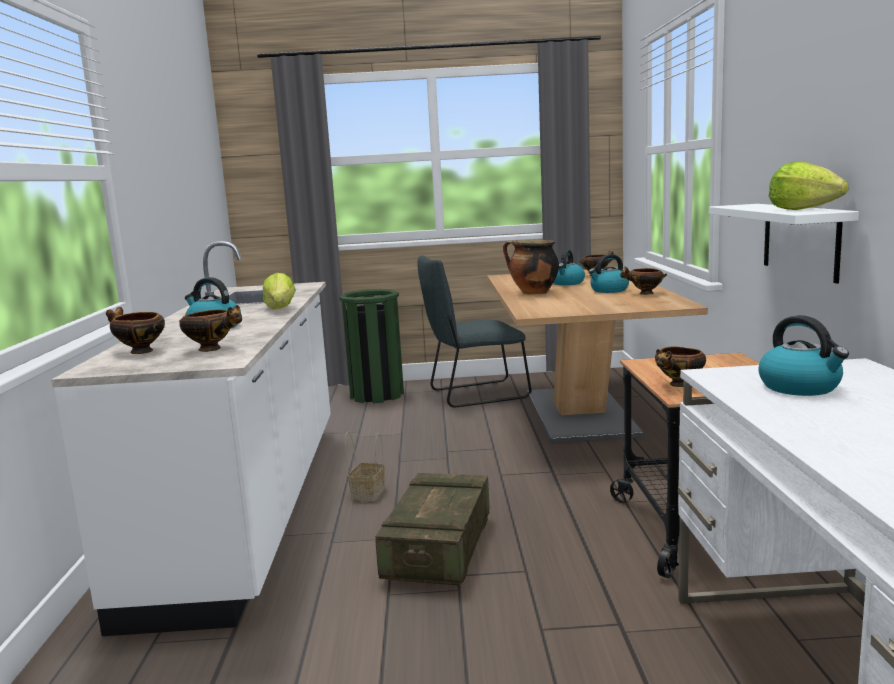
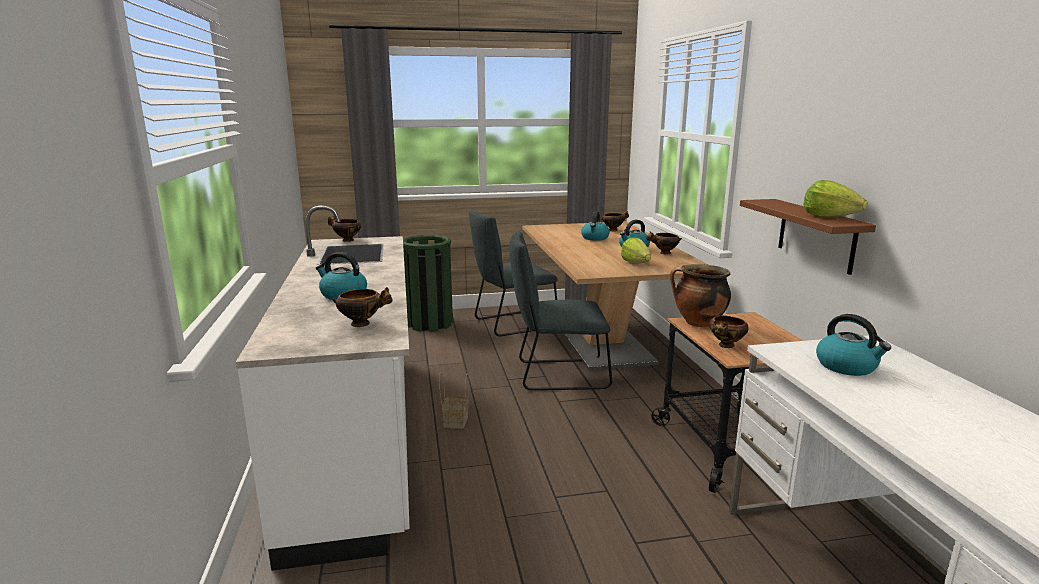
camera: 10 degrees left, 5 degrees up
bowl [106,307,165,354] -> bowl moved to [328,216,361,242]
lettuce [263,273,296,309] -> lettuce moved to [621,237,651,264]
crate [375,473,490,585] -> none
cooking pot [503,240,559,294] -> cooking pot moved to [670,264,731,327]
white shelf [709,204,859,284] -> brown shelf [740,199,876,275]
none -> grey chair [509,231,612,390]

